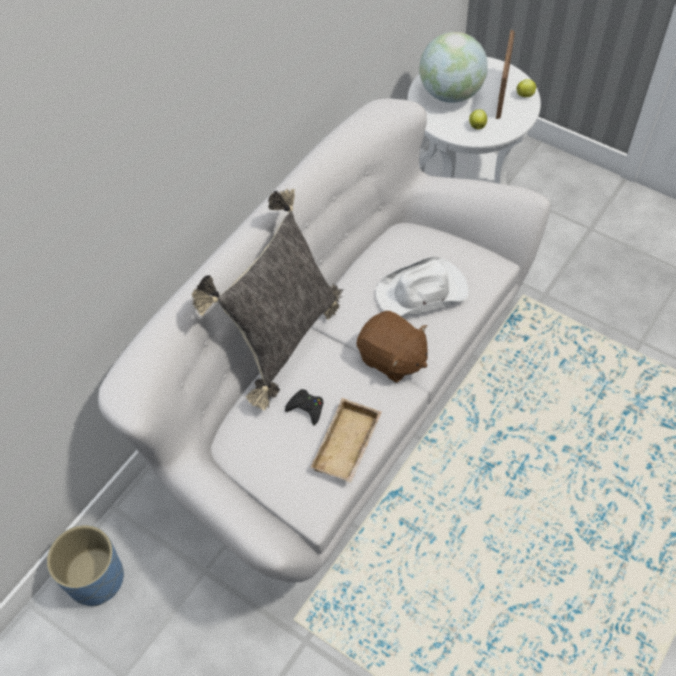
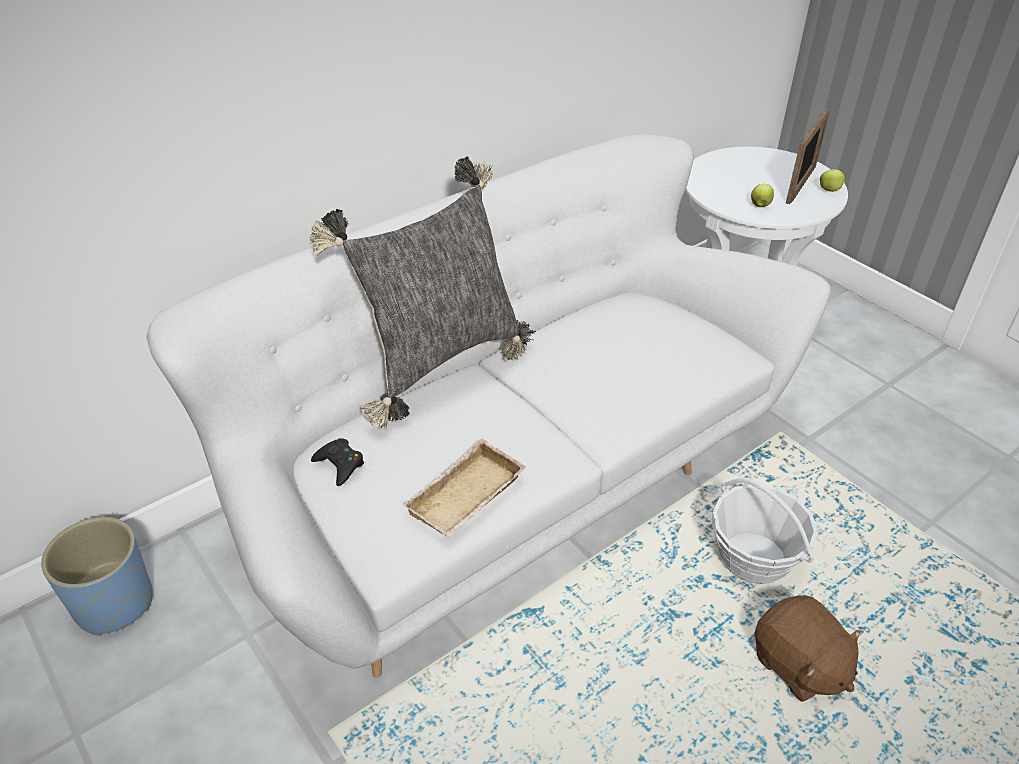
camera: 15 degrees right, 15 degrees down
black game controller [285,389,323,426] -> black game controller moved to [311,438,364,486]
brown plush toy [357,311,428,383] -> brown plush toy moved to [754,595,863,702]
white hat [375,256,469,317] -> none
globe [419,32,488,103] -> none
none -> basket [712,478,818,584]

